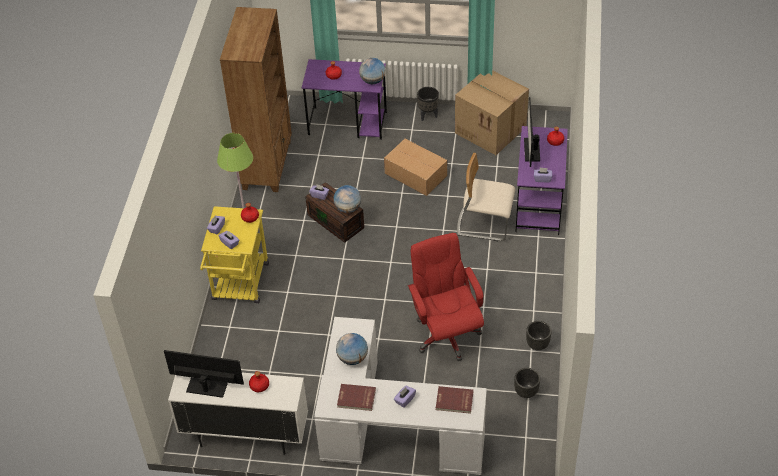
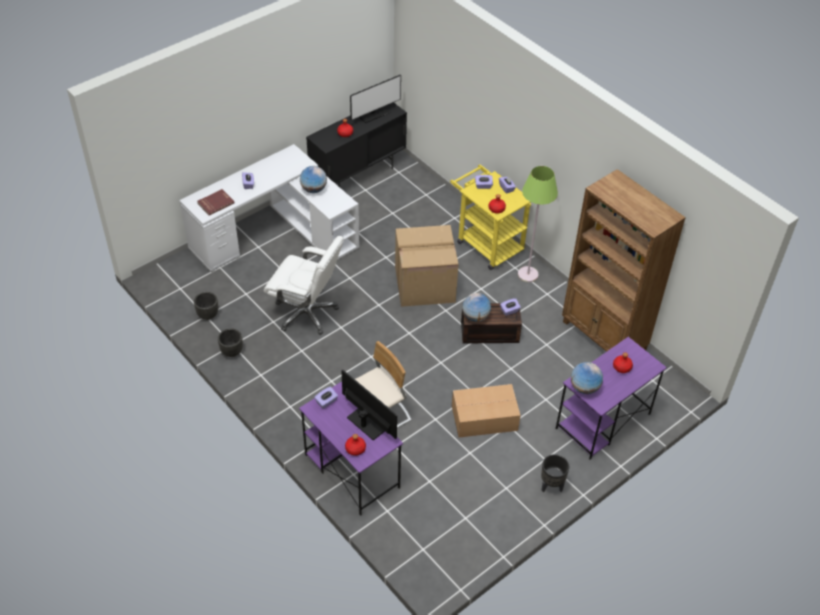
camera: 130 degrees right, 0 degrees up
white cabinet [168,373,308,455] -> black cabinet [306,103,407,187]
red book [337,384,376,411] -> none
red office chair [408,233,484,361] -> white office chair [264,236,344,335]
cardboard box [455,70,529,155] -> cardboard box moved to [395,225,459,307]

